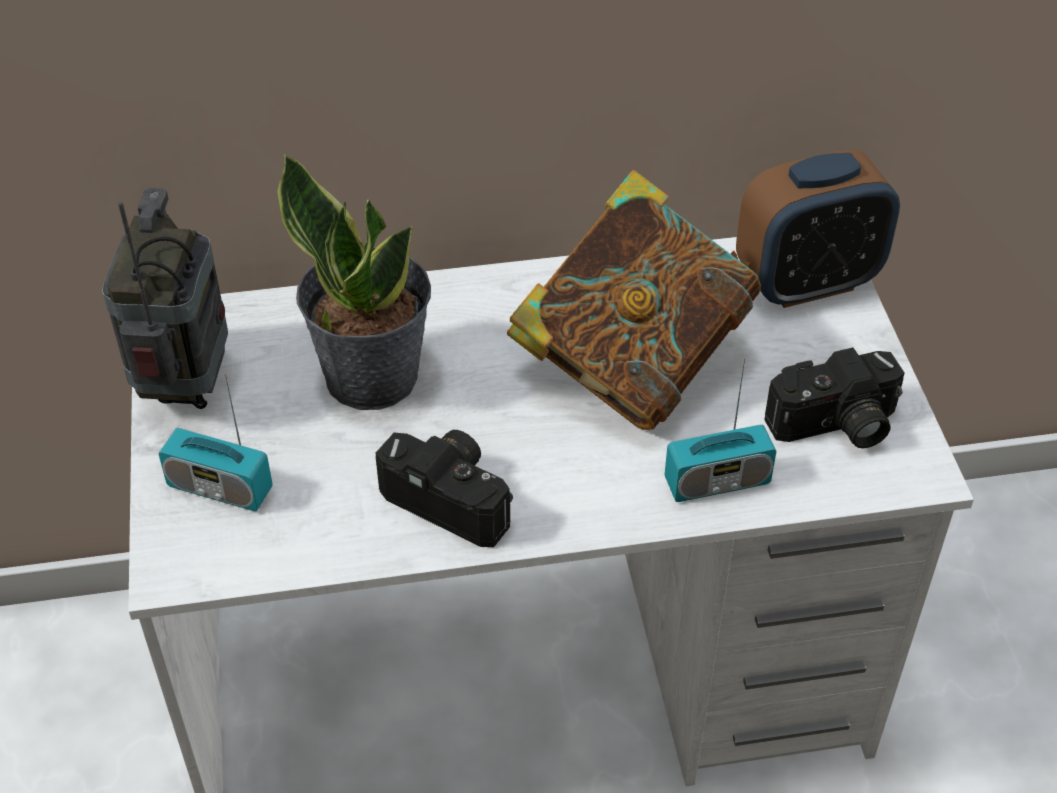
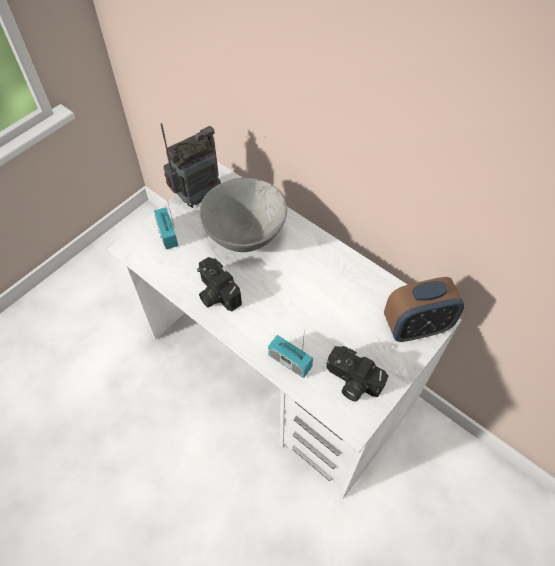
camera: 50 degrees right, 10 degrees up
potted plant [277,154,431,410] -> grey bowl [199,178,287,252]
camera [375,430,513,547] -> camera turned 150 degrees clockwise [197,257,242,312]
book [507,170,761,430] -> none
alarm clock [736,149,900,308] -> alarm clock turned 45 degrees counterclockwise [384,277,465,342]

